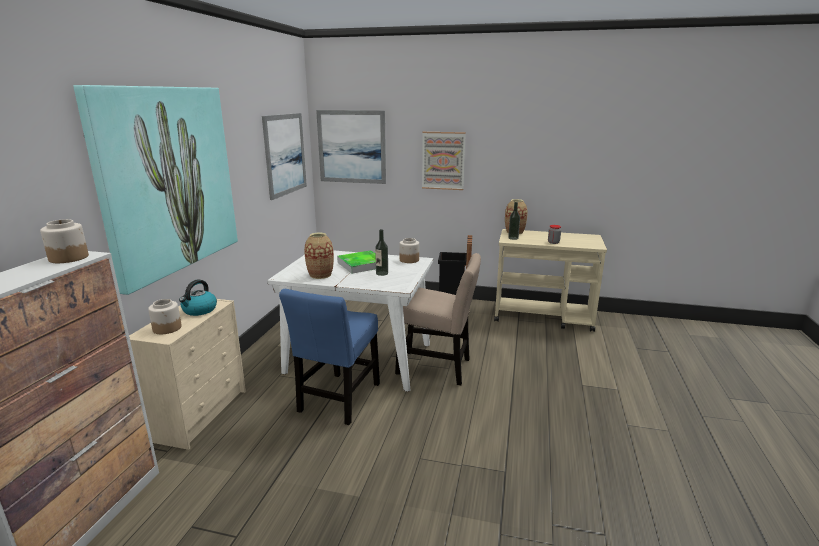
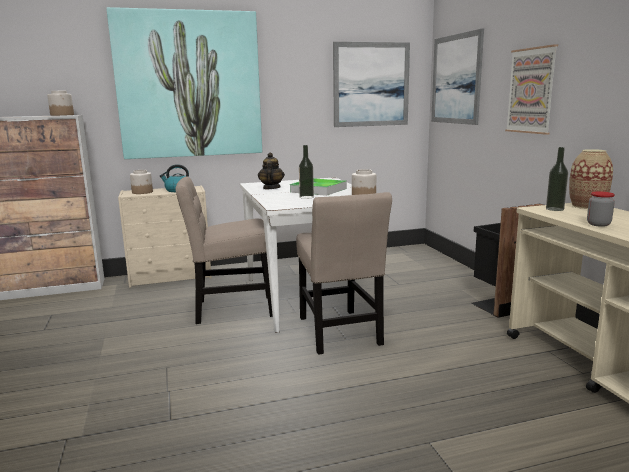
camera: 60 degrees right, 5 degrees down
blue chair [279,289,380,425] -> beige chair [175,177,273,324]
vase [304,232,334,279] -> teapot [258,152,285,189]

